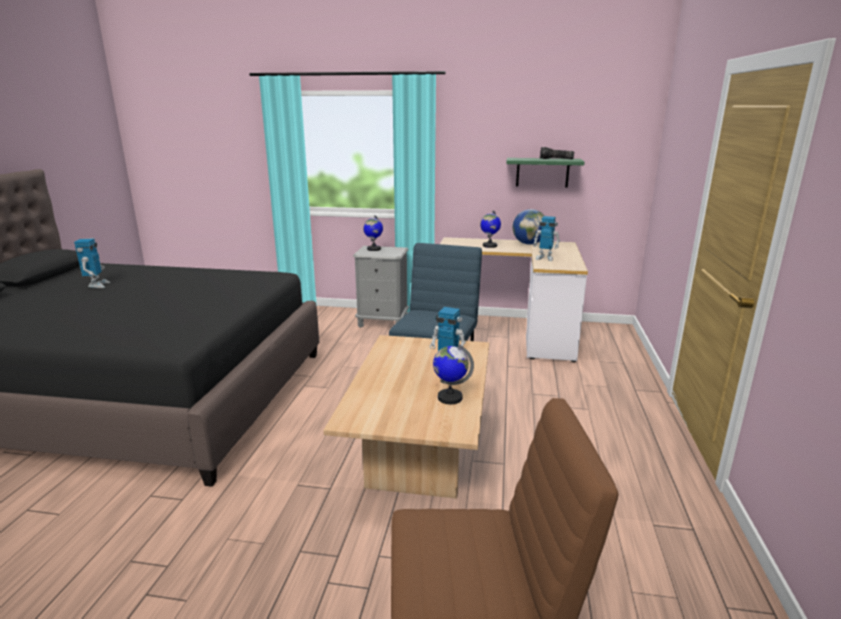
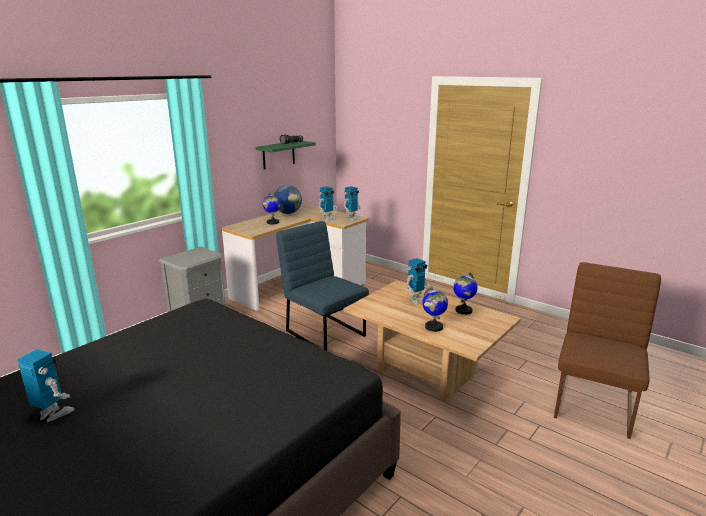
camera: 60 degrees left, 0 degrees up
globe [363,215,383,251] -> globe moved to [422,286,448,332]
none -> toy robot [344,186,361,221]

